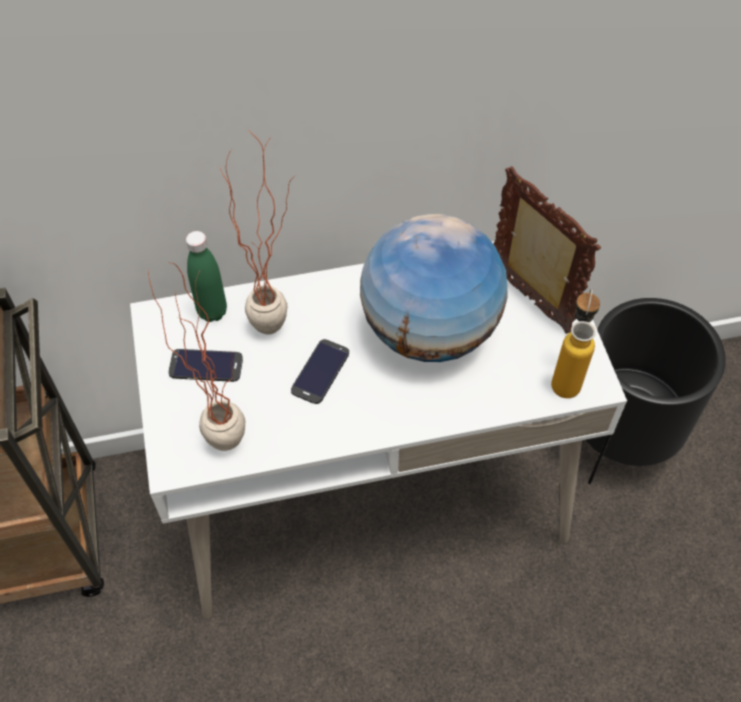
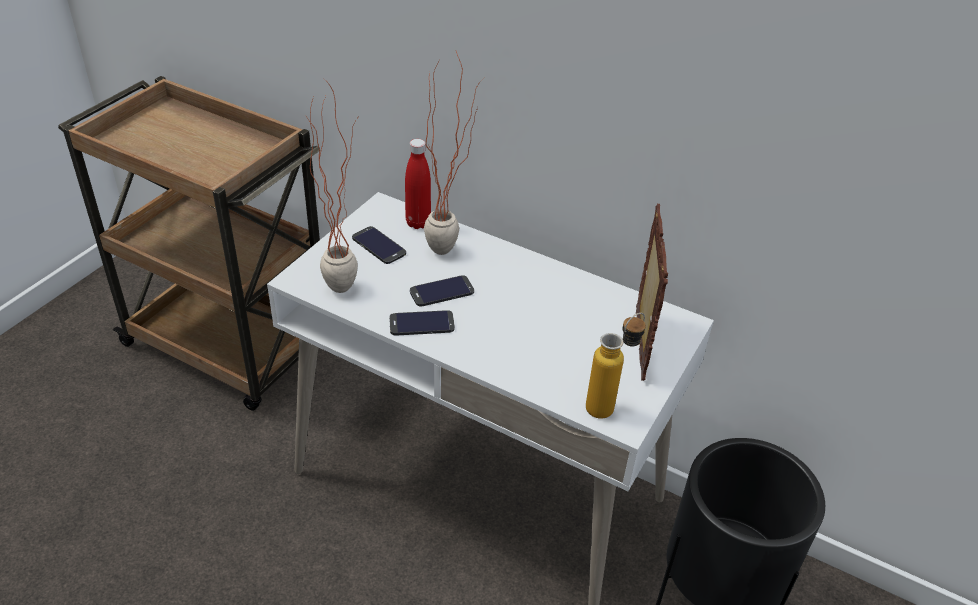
camera: 40 degrees right, 15 degrees down
green bottle [186,231,227,322] -> red bottle [405,139,431,229]
globe [360,214,508,362] -> none
none -> phone [389,310,455,336]

